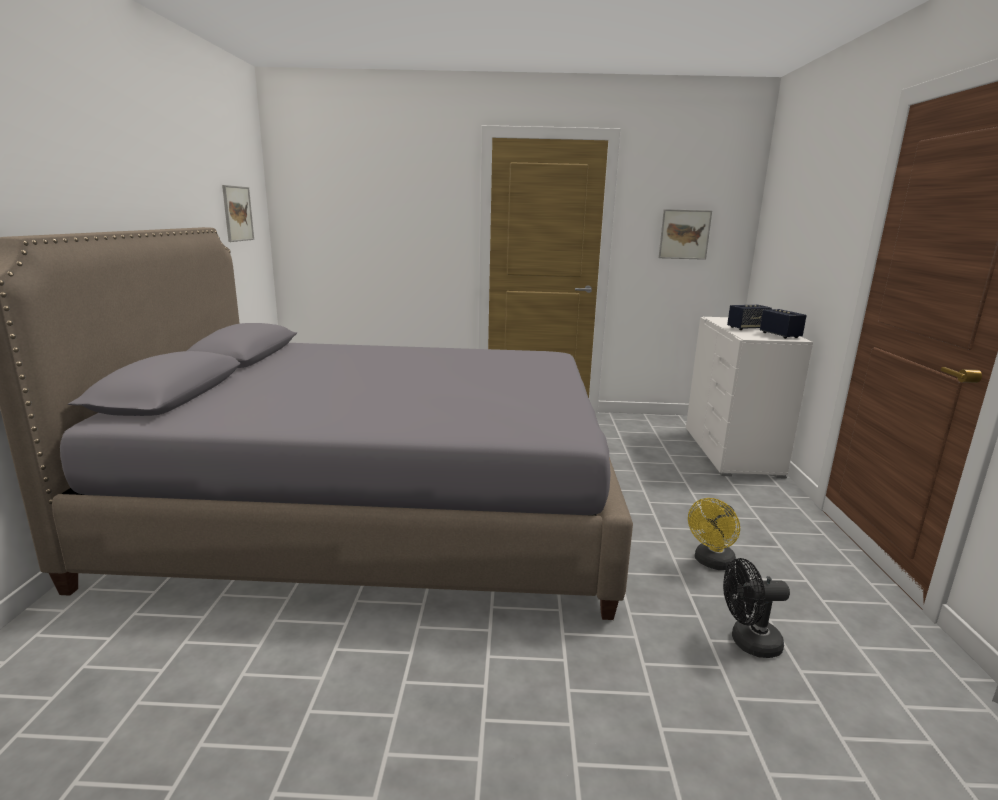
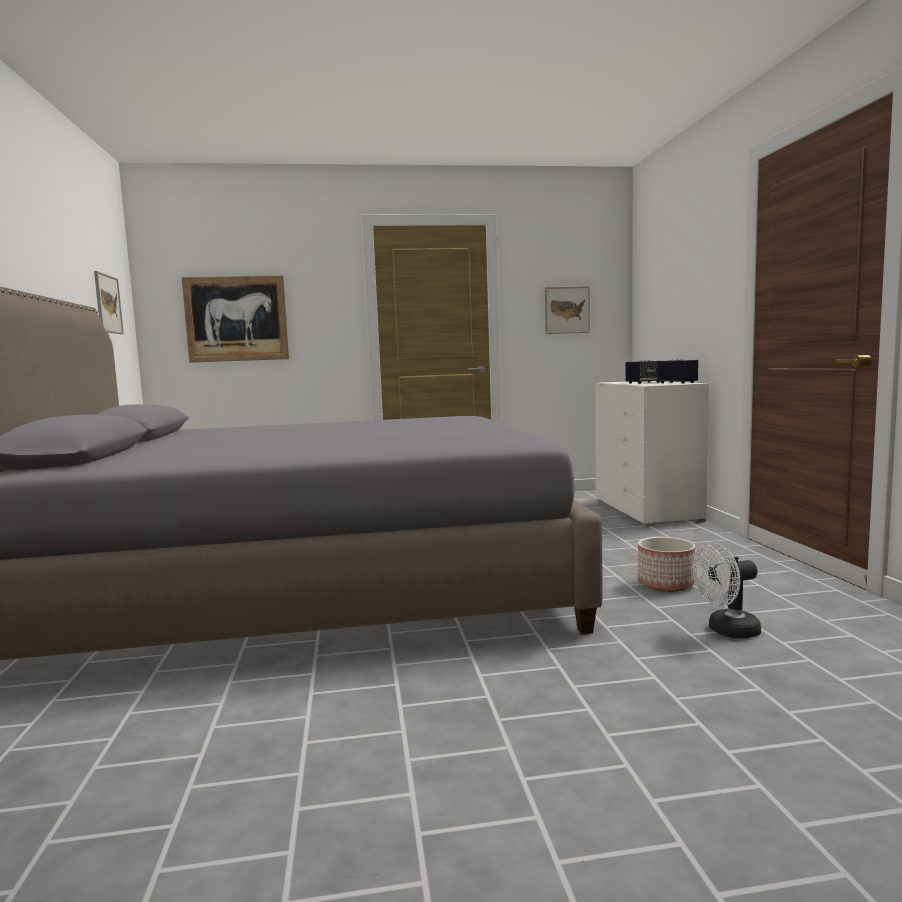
camera: 10 degrees left, 10 degrees down
yellow fan [688,498,740,570] -> planter [638,537,695,592]
black fan [723,558,790,658] -> white fan [693,543,761,638]
none -> picture [181,276,289,363]

